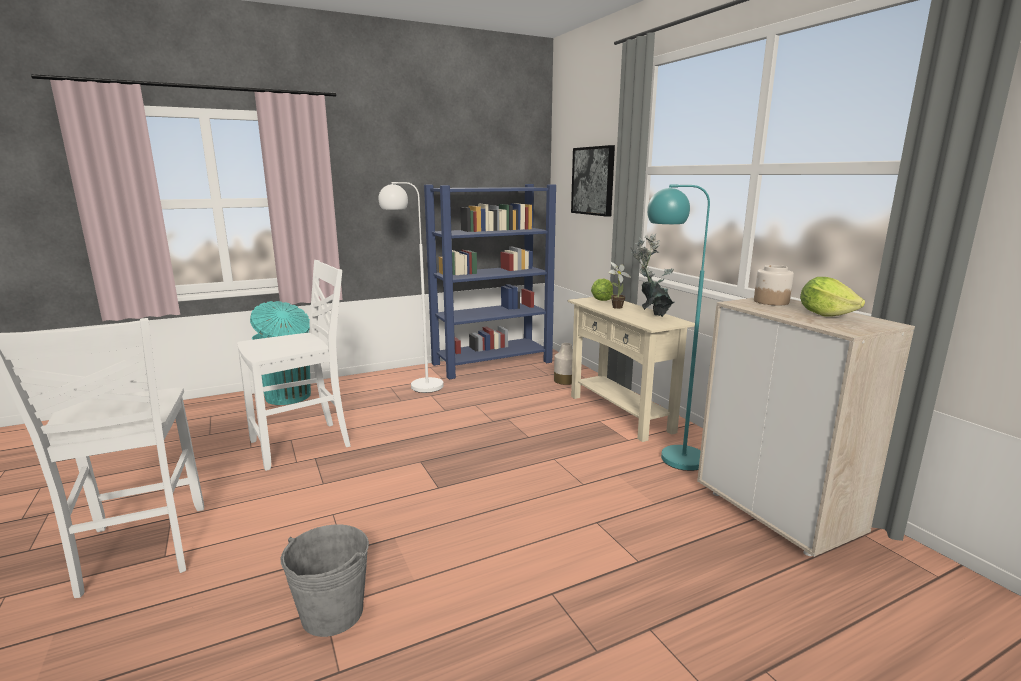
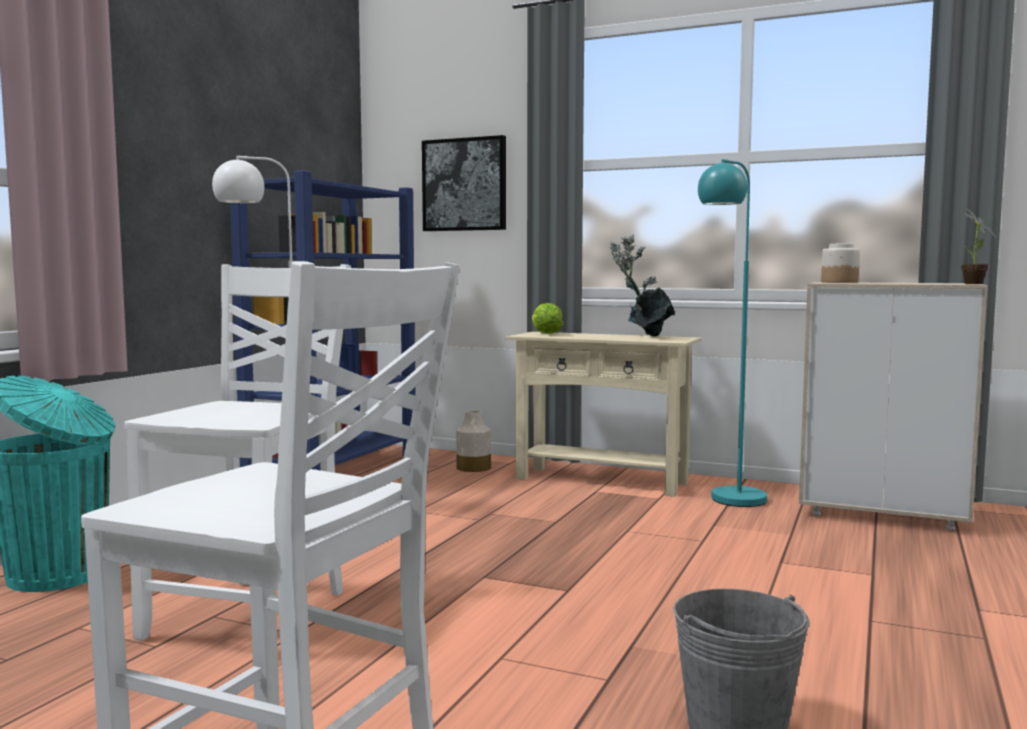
camera: 40 degrees left, 10 degrees down
potted plant [608,262,631,309] -> potted plant moved to [961,208,996,284]
lettuce [800,277,865,316] -> none

